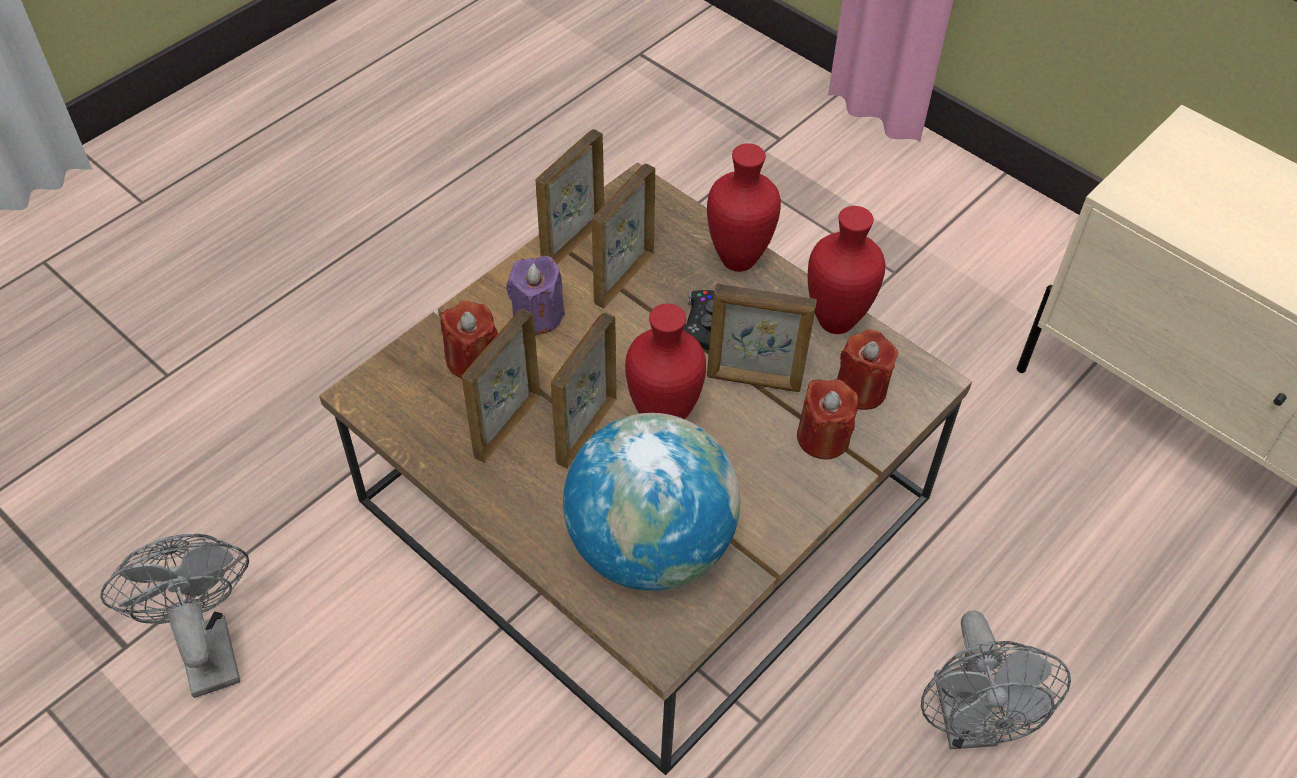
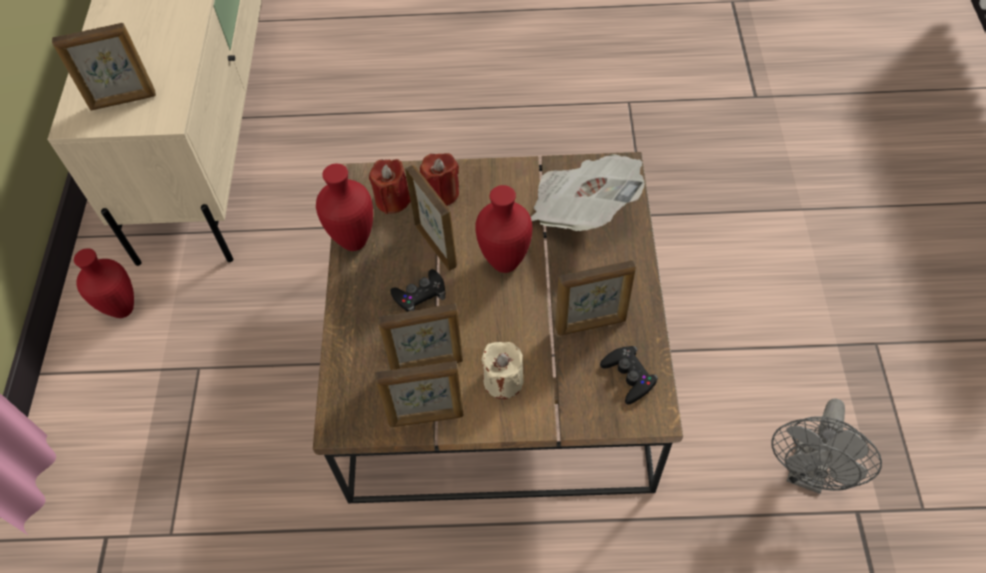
camera: 130 degrees left, 5 degrees up
red candle [440,301,498,379] -> none
purple candle [506,256,565,336] -> beige candle [481,342,523,399]
picture frame [551,313,617,468] -> picture frame moved to [52,23,156,110]
globe [563,413,740,591] -> newspaper [531,154,645,231]
red vase [707,143,781,272] -> red vase moved to [74,248,134,318]
grey fan [921,610,1071,749] -> none
none -> black game controller [600,346,658,405]

